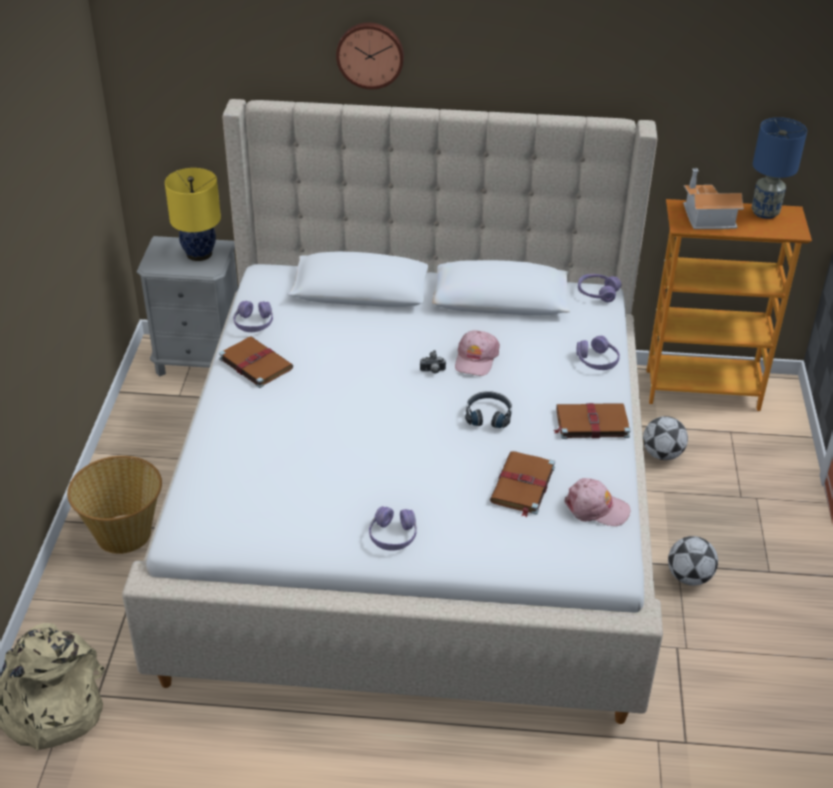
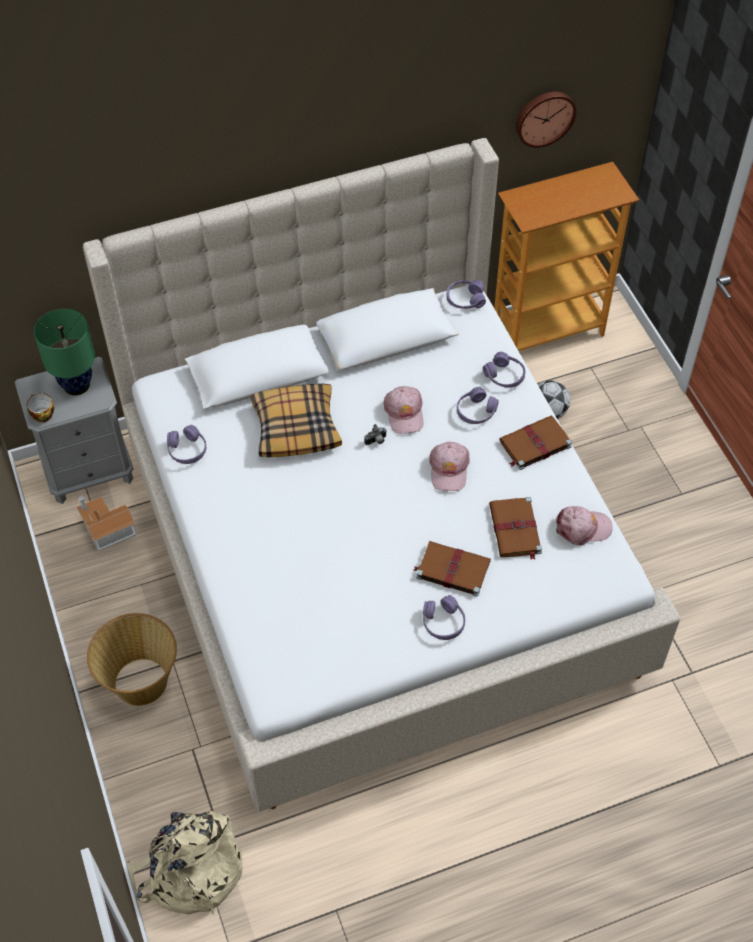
camera: 25 degrees left, 15 degrees up
yellow table lamp [165,168,221,261] -> green table lamp [34,309,95,395]
brown book [219,336,293,388] -> brown book moved to [414,541,491,596]
wall clock [336,23,404,89] -> wall clock moved to [516,91,576,148]
black headphones [465,391,512,428] -> pink cap [429,442,470,491]
football [668,536,718,585] -> none
toy house [683,168,744,229] -> toy house moved to [77,495,136,551]
blue table lamp [752,117,807,219] -> none
none -> cup [27,393,54,423]
none -> pillow [250,384,342,457]
none -> purple headphones [457,387,499,424]

